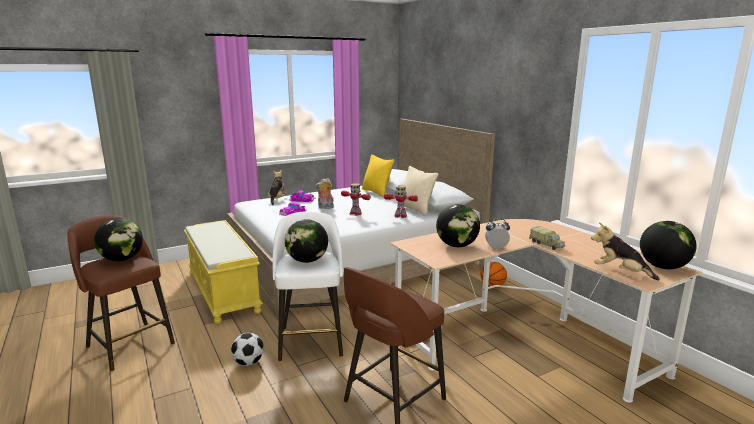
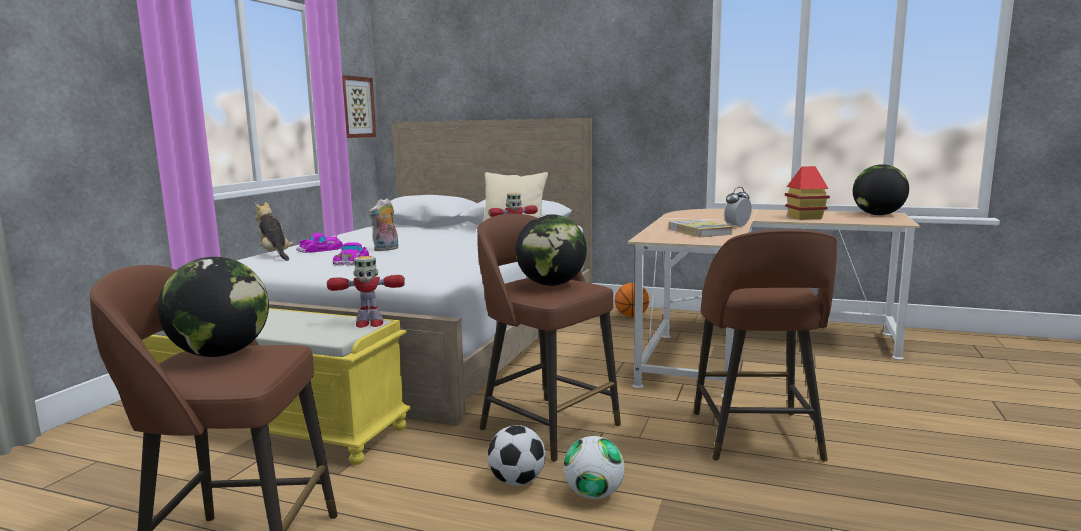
camera: 40 degrees left, 5 degrees down
white stool [273,211,343,361] -> brown stool [477,214,621,462]
toy robot [341,183,371,216] -> toy robot moved to [327,256,405,328]
yellow pillow [362,154,394,197] -> none
globe [436,204,480,247] -> book [669,219,733,237]
toy truck [529,226,565,250] -> none
plush toy [591,223,659,281] -> none
none -> picture [342,75,376,138]
none -> football [564,436,625,499]
none -> toy house [785,166,830,220]

